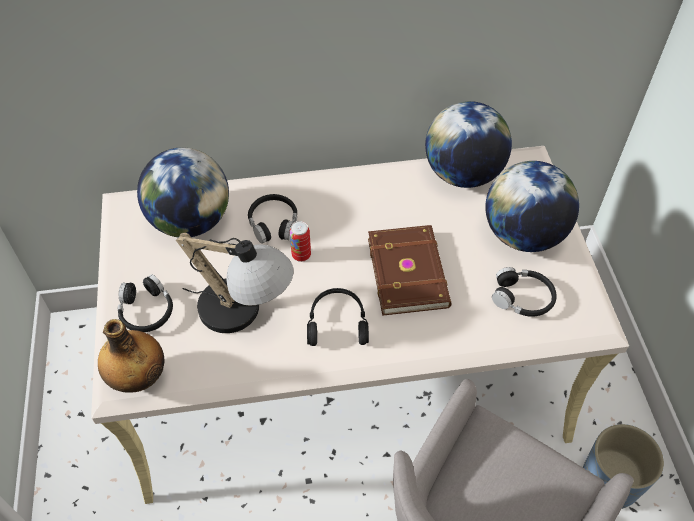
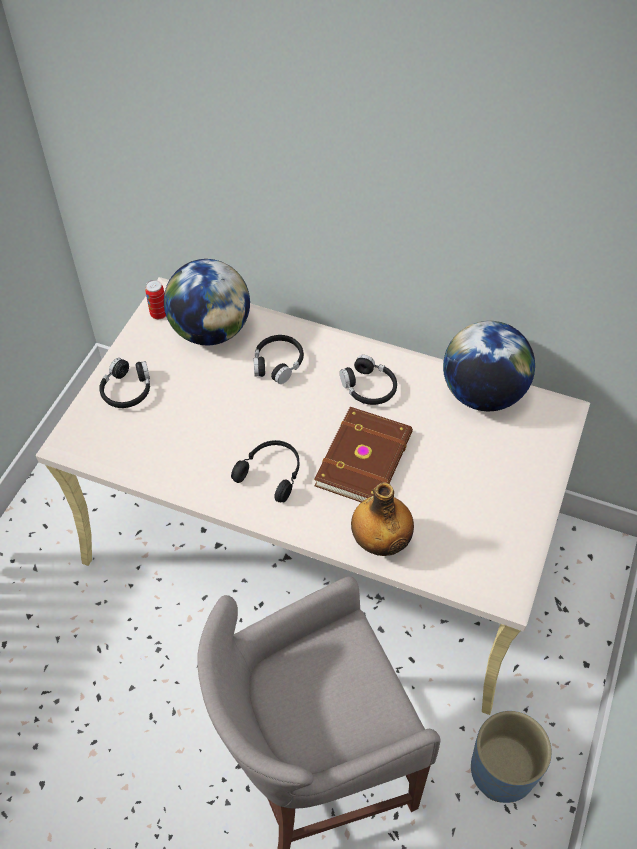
camera: 30 degrees right, 0 degrees up
bottle [98,319,165,393] -> bottle moved to [351,482,414,556]
table lamp [176,233,293,333] -> none
can [290,221,311,262] -> can moved to [145,280,166,319]
globe [485,161,579,252] -> none
black headphones [492,267,557,317] -> black headphones moved to [340,355,397,405]

